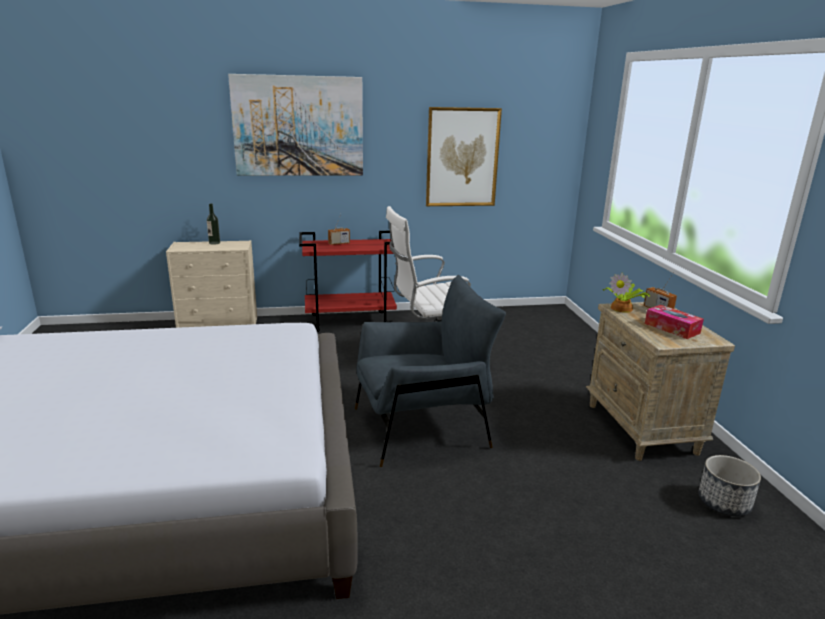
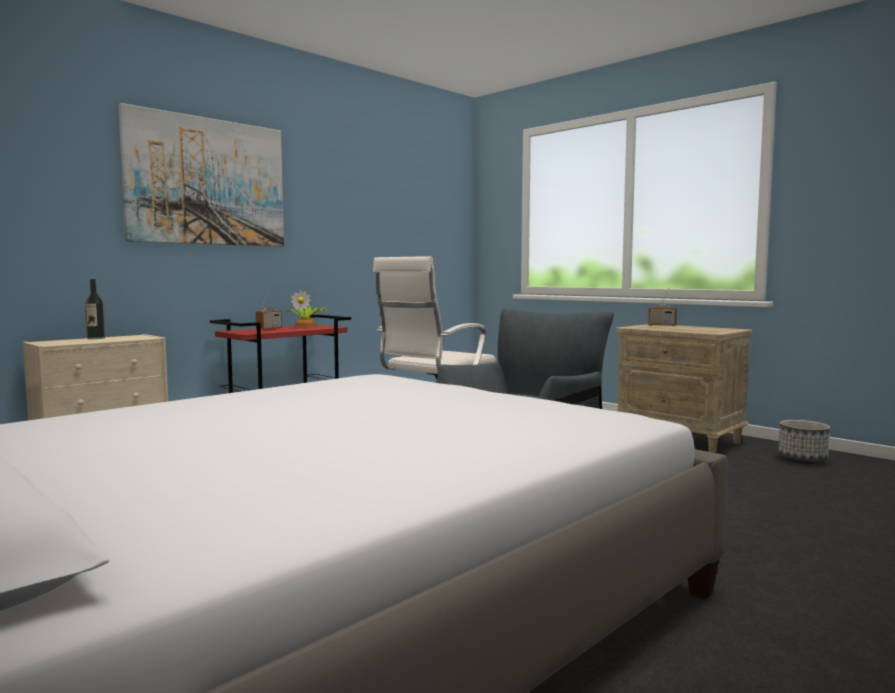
camera: 35 degrees left, 15 degrees down
picture [426,107,502,206] -> none
potted plant [603,273,650,313] -> potted plant moved to [286,290,326,327]
tissue box [645,305,704,339] -> none

